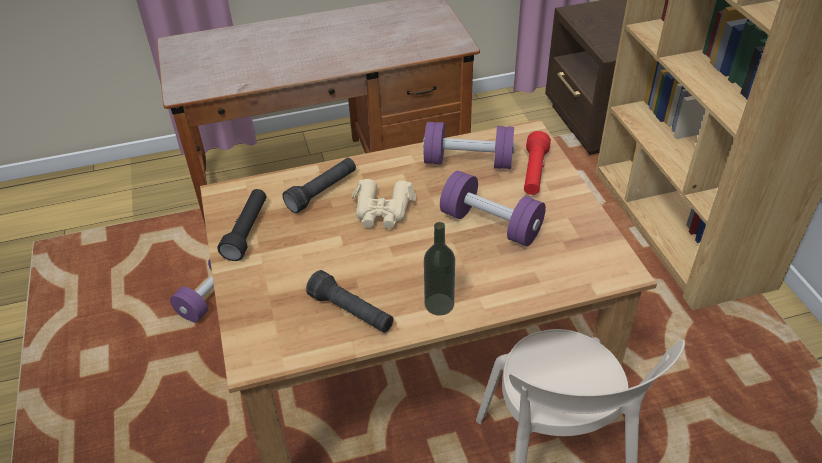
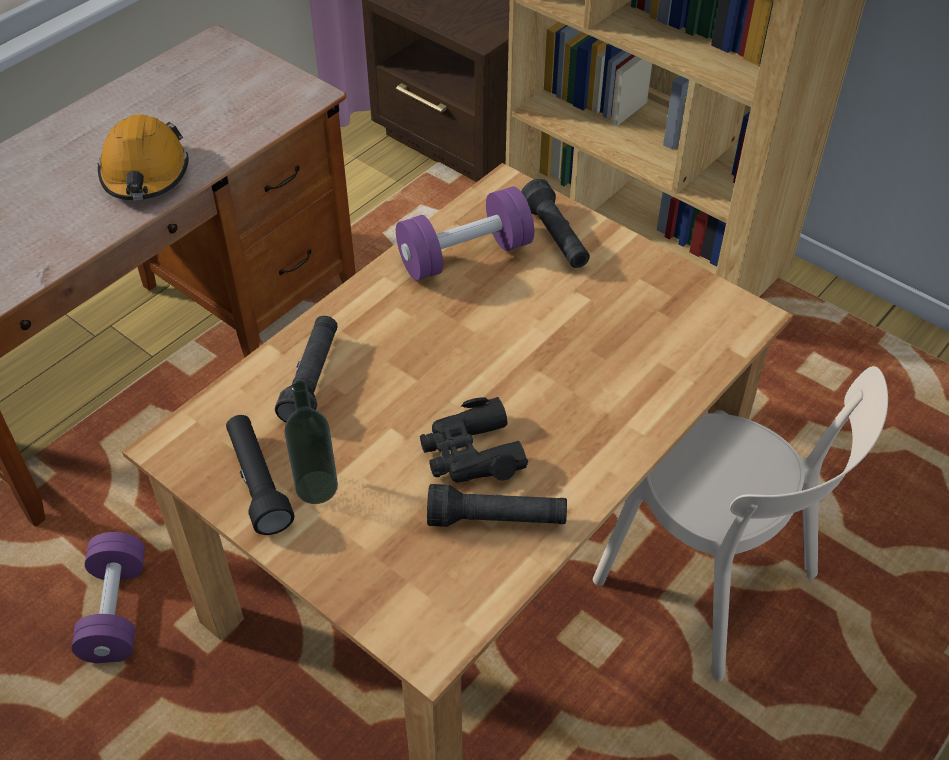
camera: 35 degrees left, 5 degrees up
beige binoculars [352,179,416,229] -> none
bottle [424,222,455,316] -> bottle moved to [284,381,338,504]
purple dumbbell [440,171,546,247] -> none
red flashlight [524,131,551,195] -> black flashlight [521,179,590,268]
none -> orange hard hat [98,114,189,200]
none -> black binoculars [420,397,528,482]

